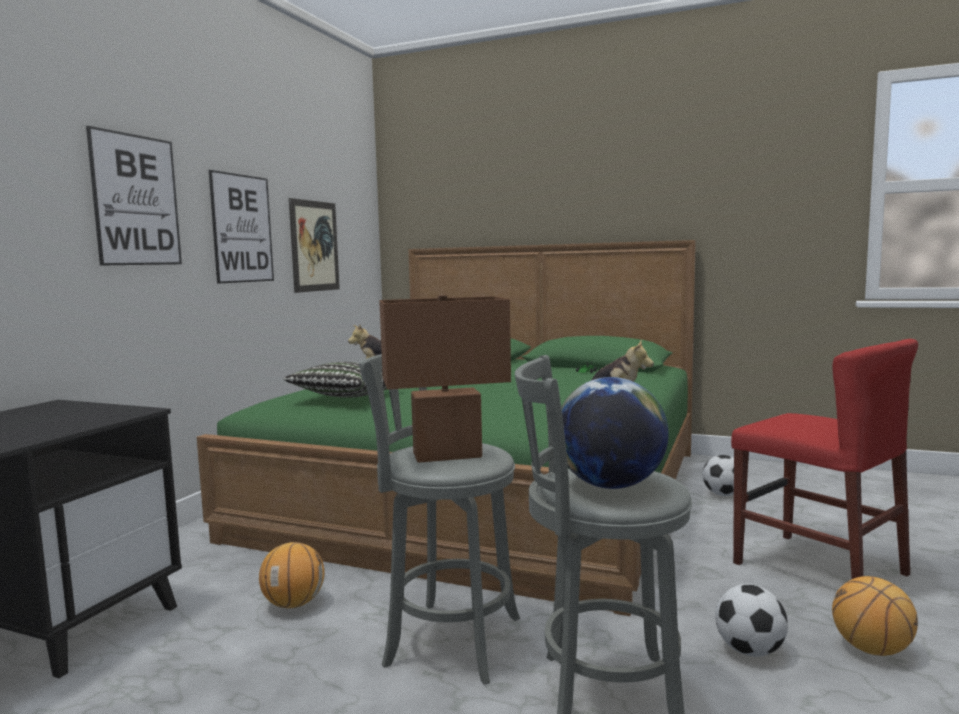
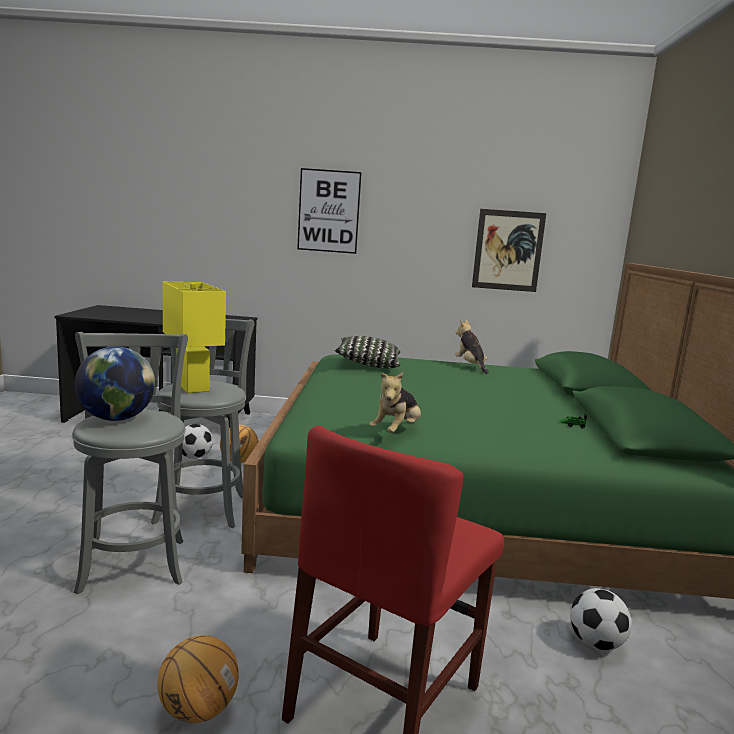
camera: 70 degrees right, 5 degrees up
picture [209,170,274,284] -> none
brown table lamp [379,295,511,463] -> yellow table lamp [163,282,226,393]
football [715,584,788,657] -> football moved to [182,424,213,459]

